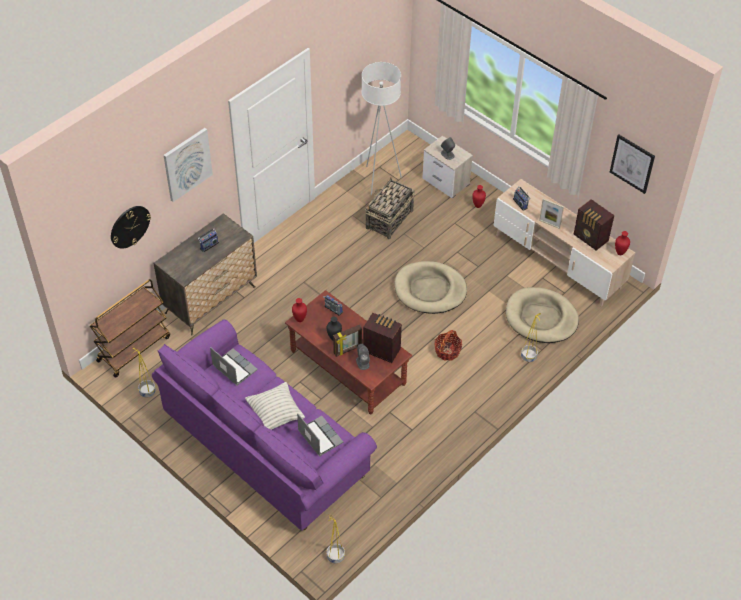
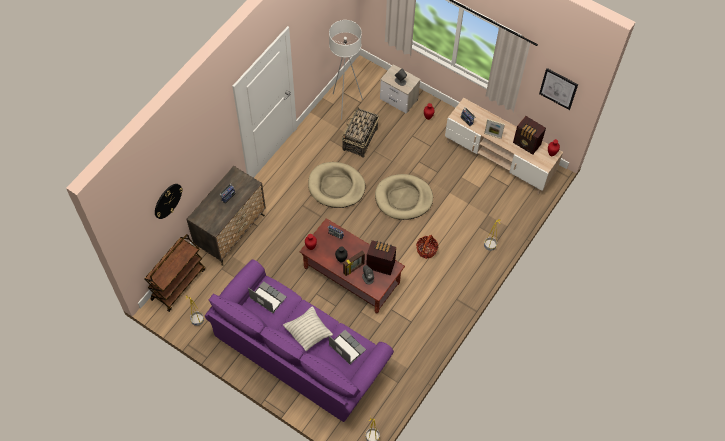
camera: 10 degrees left, 10 degrees up
picture [163,128,213,202] -> none
beige dog bed [506,287,579,343] -> beige dog bed moved to [308,162,365,208]

